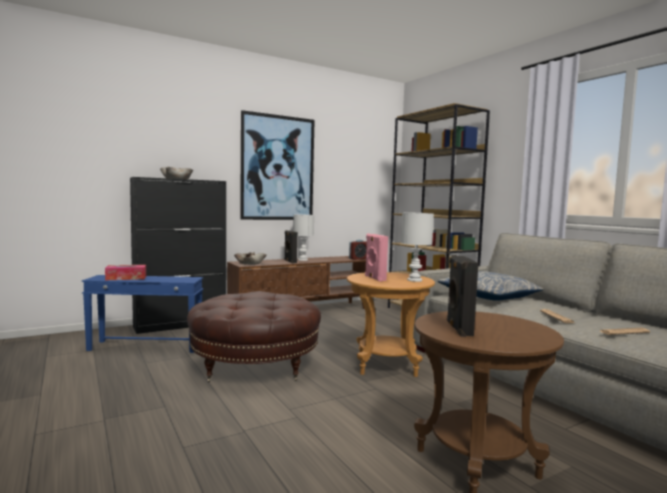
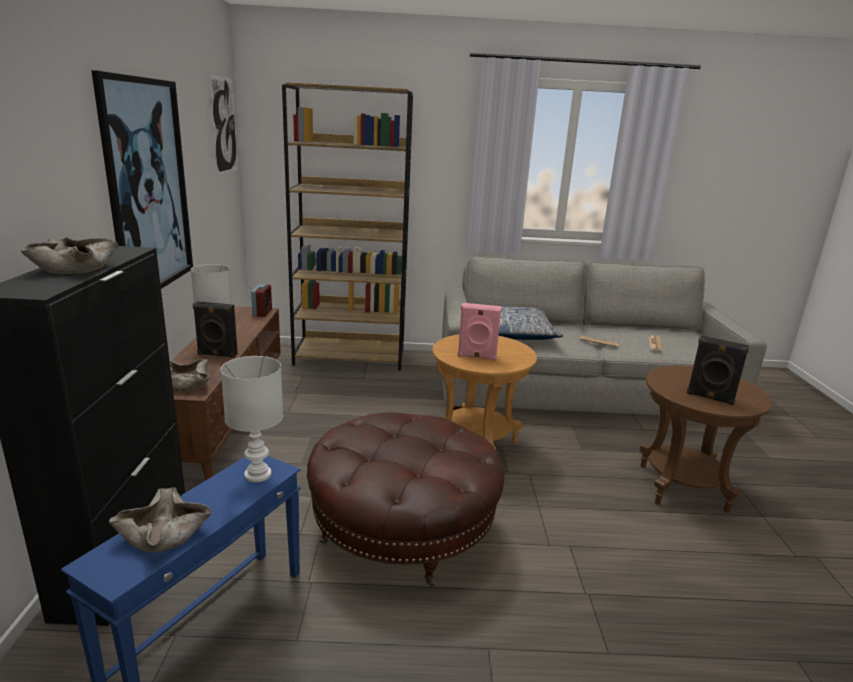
camera: 60 degrees left, 15 degrees up
tissue box [105,265,146,280] -> beige bowl [109,488,211,552]
white table lamp [401,212,434,282] -> white table lamp moved to [221,356,283,482]
none -> picture [209,75,238,175]

